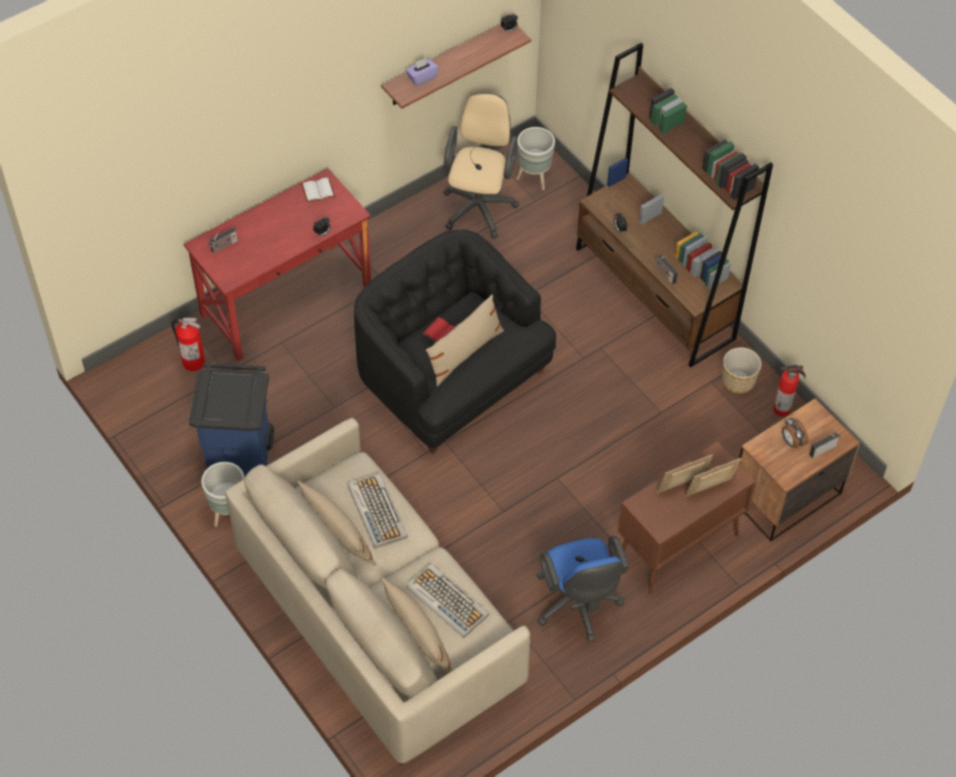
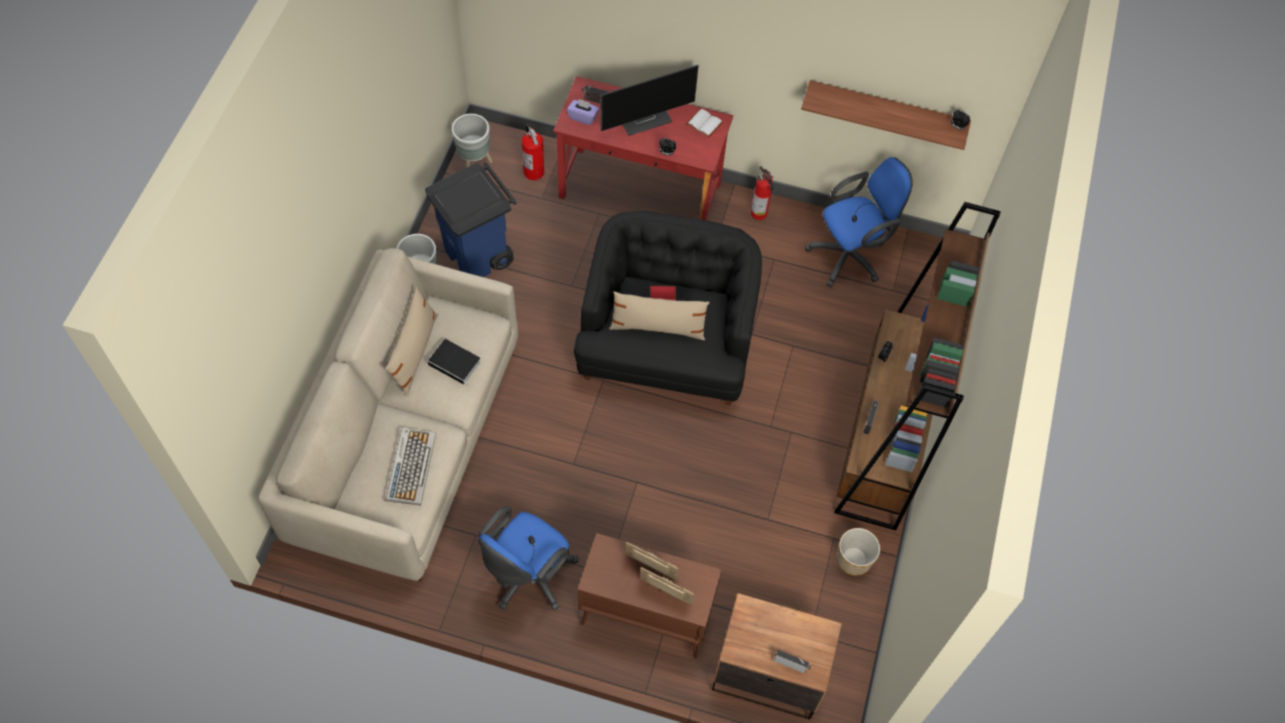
camera: 50 degrees right, 5 degrees up
keyboard [347,473,408,549] -> book [428,339,481,387]
beige pillow [382,578,453,672] -> none
purple tissue box [406,58,439,86] -> purple tissue box moved to [567,99,599,125]
beige office chair [444,93,519,238] -> blue office chair [805,157,913,287]
grey planter [516,127,555,190] -> grey planter moved to [452,114,492,168]
fire extinguisher [773,364,805,417] -> fire extinguisher moved to [751,166,773,220]
alarm clock [782,417,809,448] -> none
none -> monitor [600,65,699,136]

